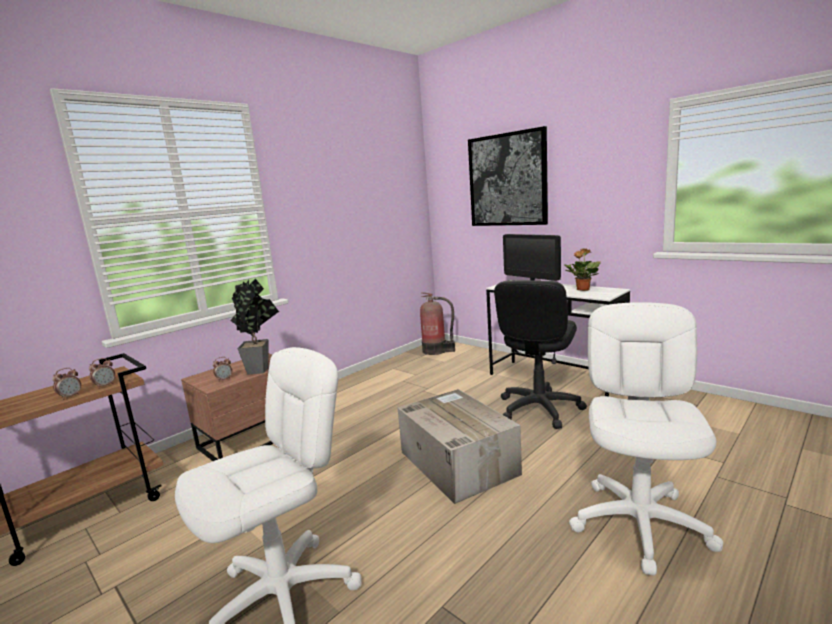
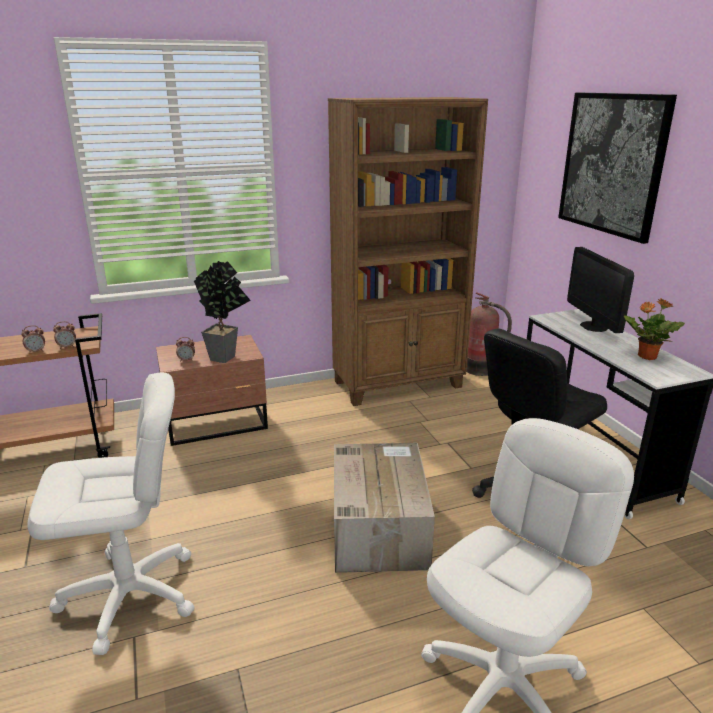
camera: 25 degrees right, 10 degrees up
none -> brown bookcase [328,97,488,406]

